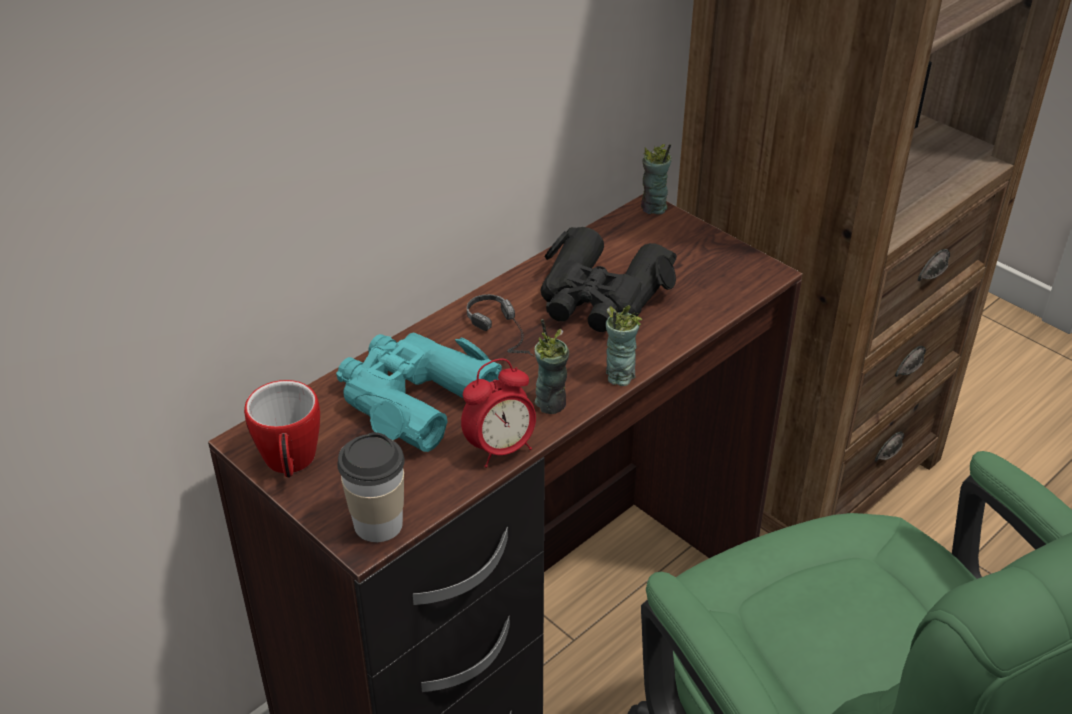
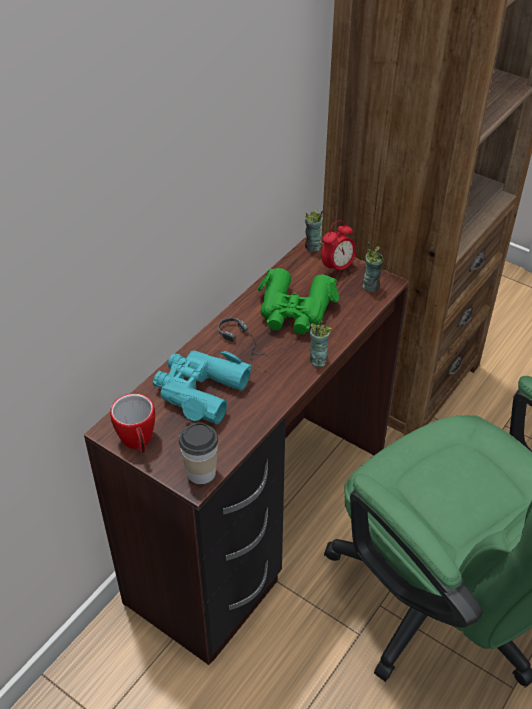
camera: 10 degrees left, 5 degrees up
alarm clock [461,359,536,468] -> alarm clock moved to [321,220,356,277]
cup [534,319,569,414] -> cup moved to [362,242,384,292]
black binoculars [540,227,677,332] -> green binoculars [258,268,339,334]

